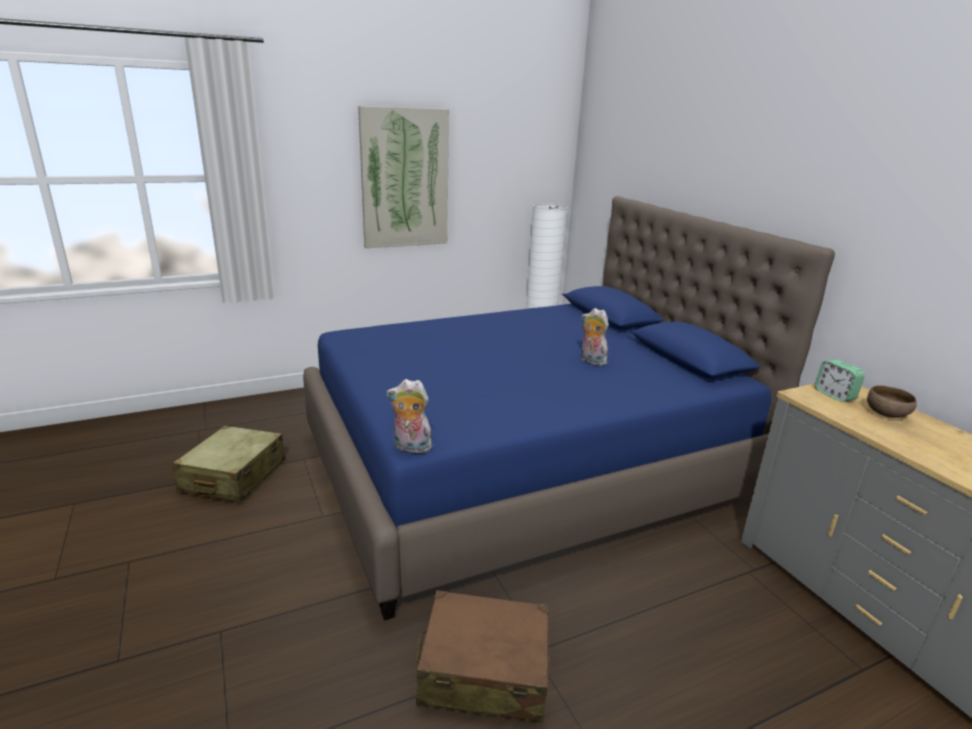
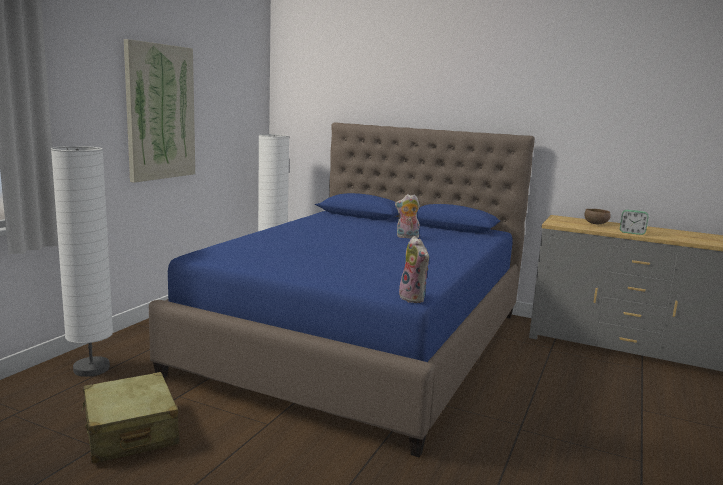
camera: 40 degrees left, 10 degrees down
plush toy [386,379,432,454] -> plush toy turned 90 degrees counterclockwise [399,236,429,303]
brown suitcase [416,590,549,723] -> none
alarm clock [815,359,865,402] -> alarm clock moved to [620,210,649,235]
none -> white floor lamp [51,146,113,377]

